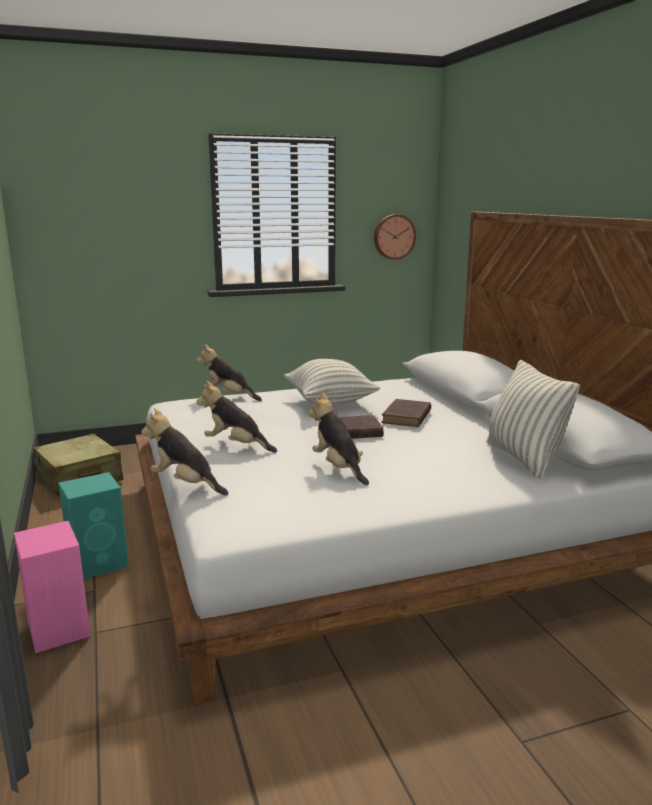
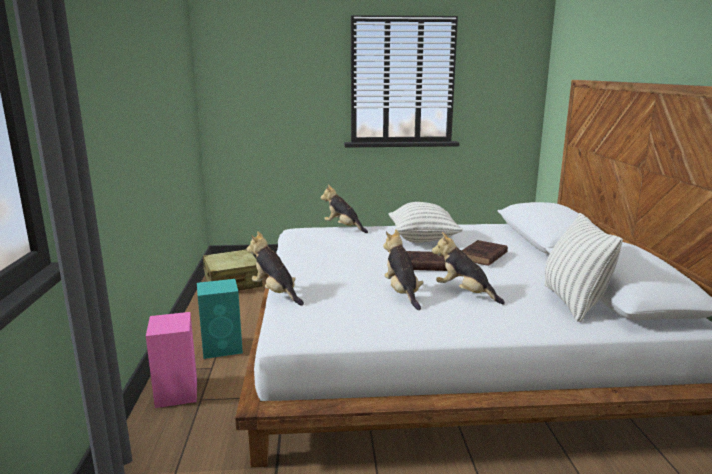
camera: 15 degrees right, 0 degrees up
plush toy [196,381,277,453] -> plush toy moved to [432,232,505,305]
wall clock [374,214,416,260] -> none

